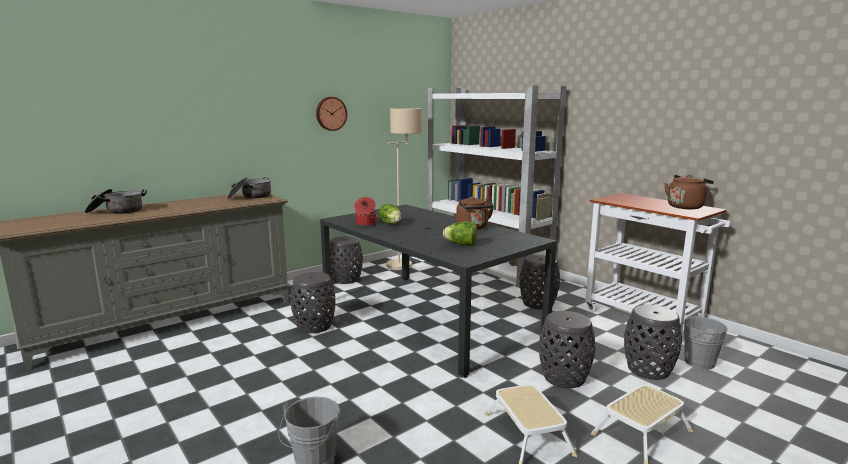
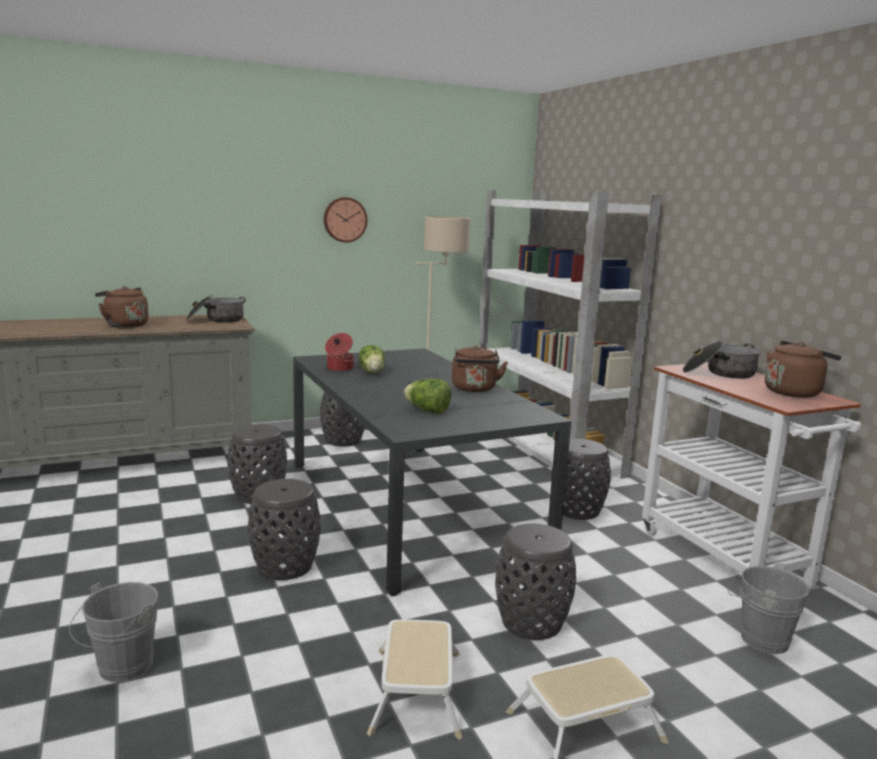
camera: 15 degrees right, 0 degrees up
cooking pot [85,189,147,214] -> cooking pot moved to [683,341,761,379]
grey stool [624,305,682,380] -> grey stool moved to [248,479,321,580]
none -> brown kettle [95,286,148,328]

